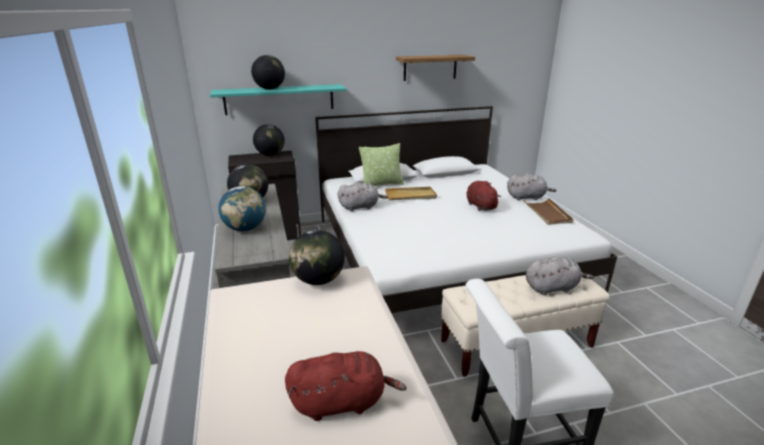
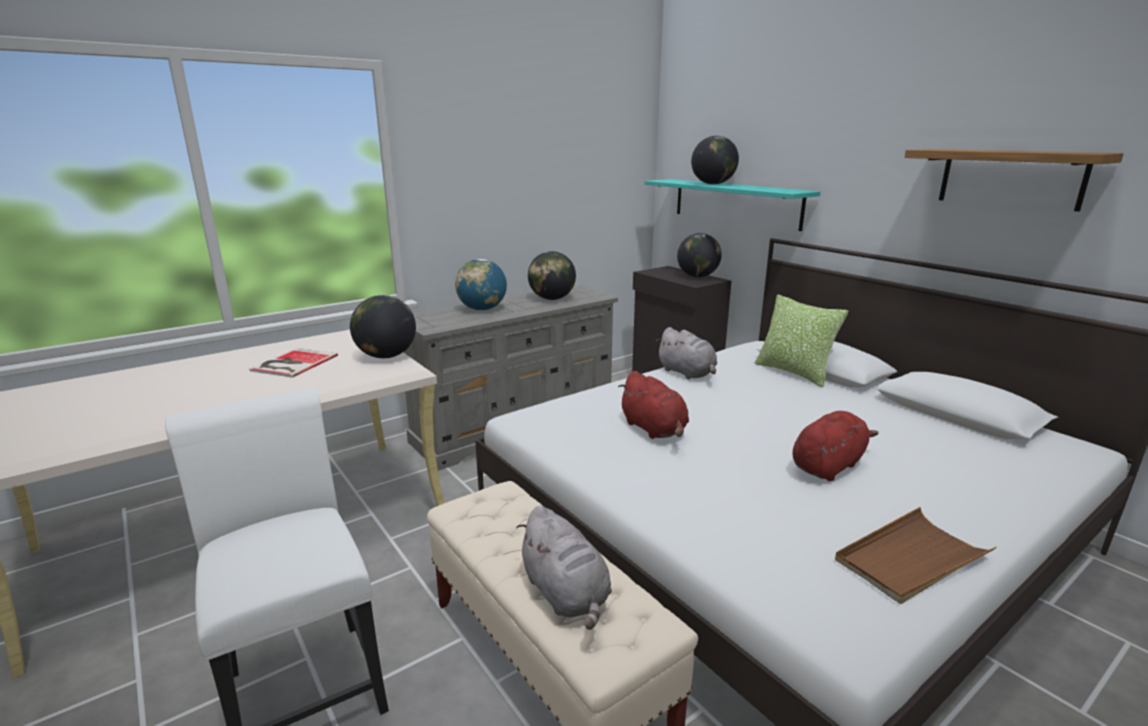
camera: 70 degrees right, 5 degrees down
red plush toy [285,351,407,421] -> red plush toy moved to [618,371,689,439]
beige tray [385,187,437,200] -> none
grey plush toy [507,173,556,200] -> none
none -> book [249,348,338,378]

